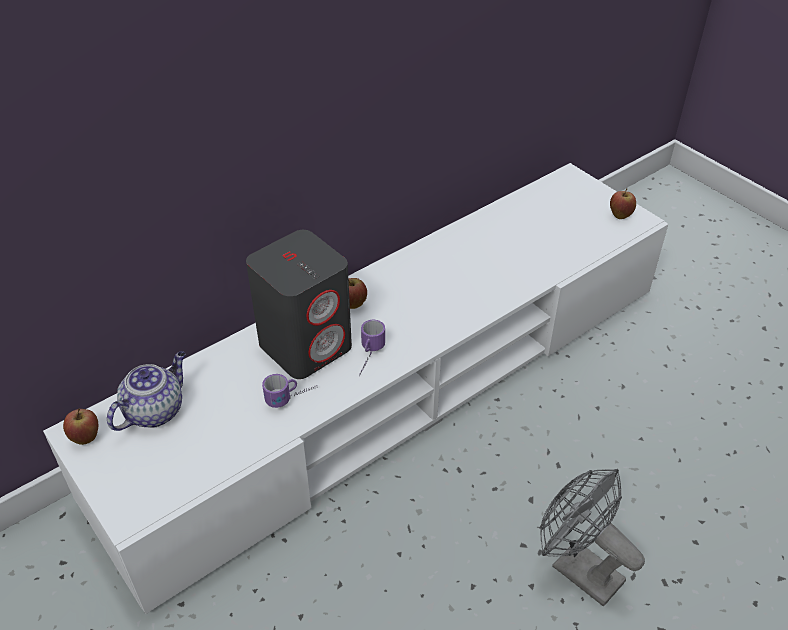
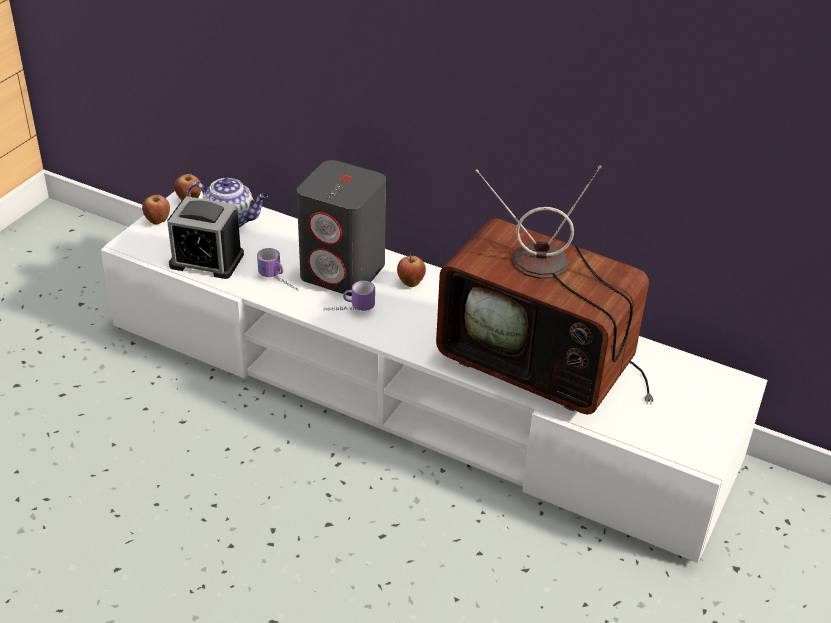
camera: 65 degrees right, 5 degrees down
grey fan [540,469,645,607] -> none
apple [610,188,636,219] -> apple moved to [142,194,170,224]
none -> alarm clock [167,196,244,279]
none -> television [436,165,653,415]

